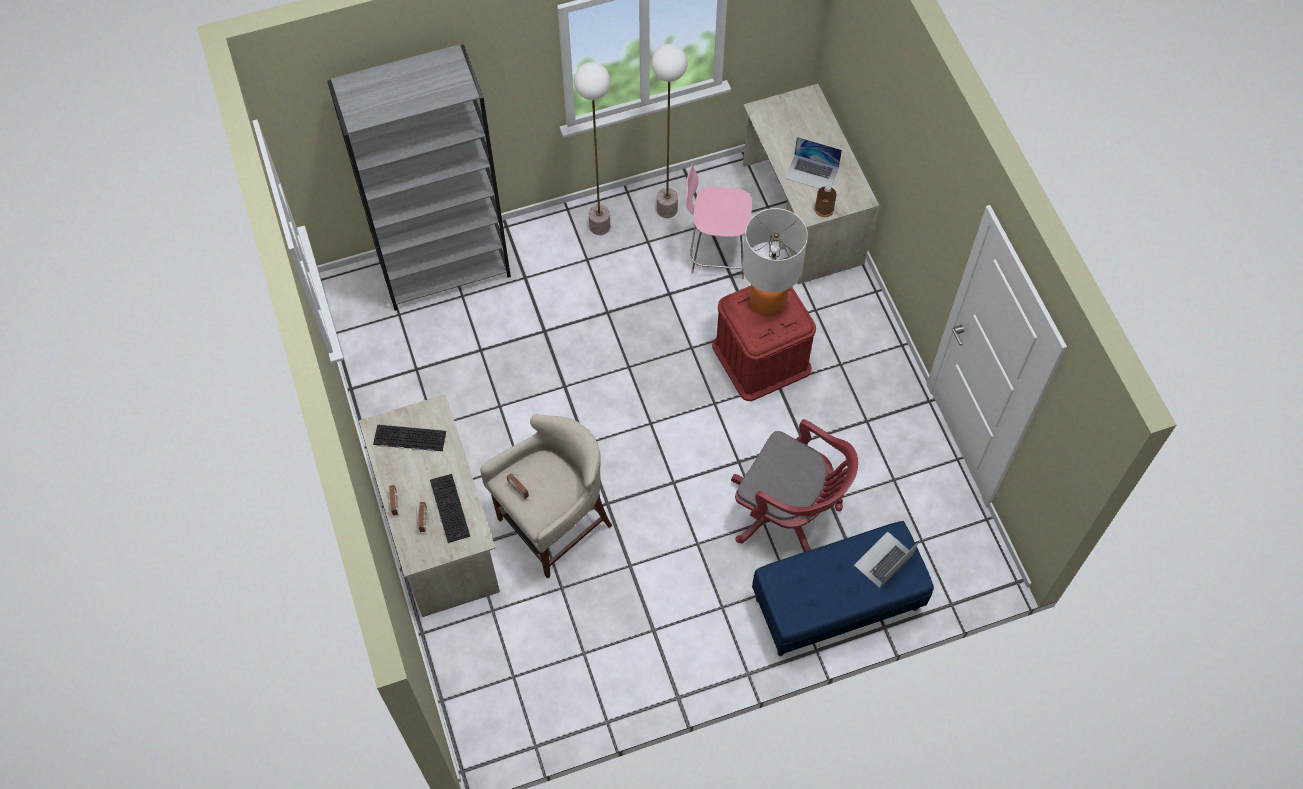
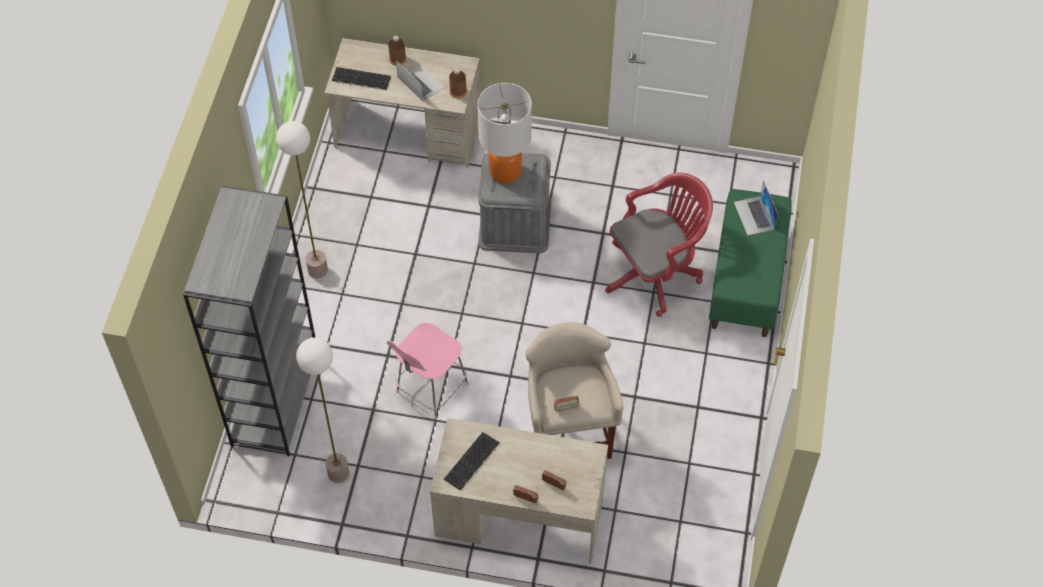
camera: 60 degrees left, 5 degrees down
keyboard [430,474,471,543] -> keyboard moved to [332,67,391,90]
floor lamp [651,44,688,218] -> floor lamp moved to [296,338,349,483]
pink chair [686,164,752,279] -> pink chair moved to [387,323,468,420]
red storage box [712,286,816,401] -> grey storage box [478,152,551,253]
blue bench [752,521,934,656] -> green bench [709,189,792,337]
laptop [785,137,842,189] -> laptop turned 90 degrees counterclockwise [396,60,445,101]
none -> brown bottle [388,36,406,66]

